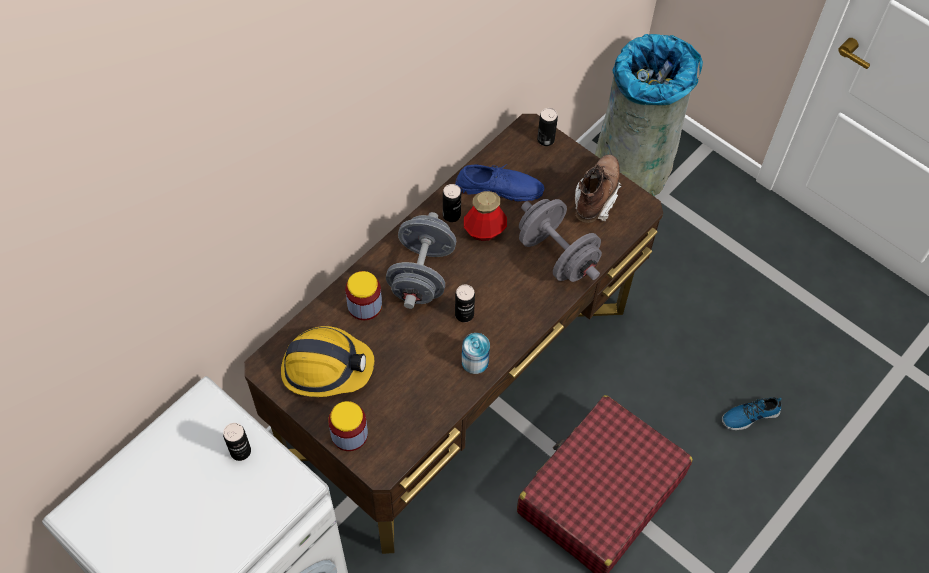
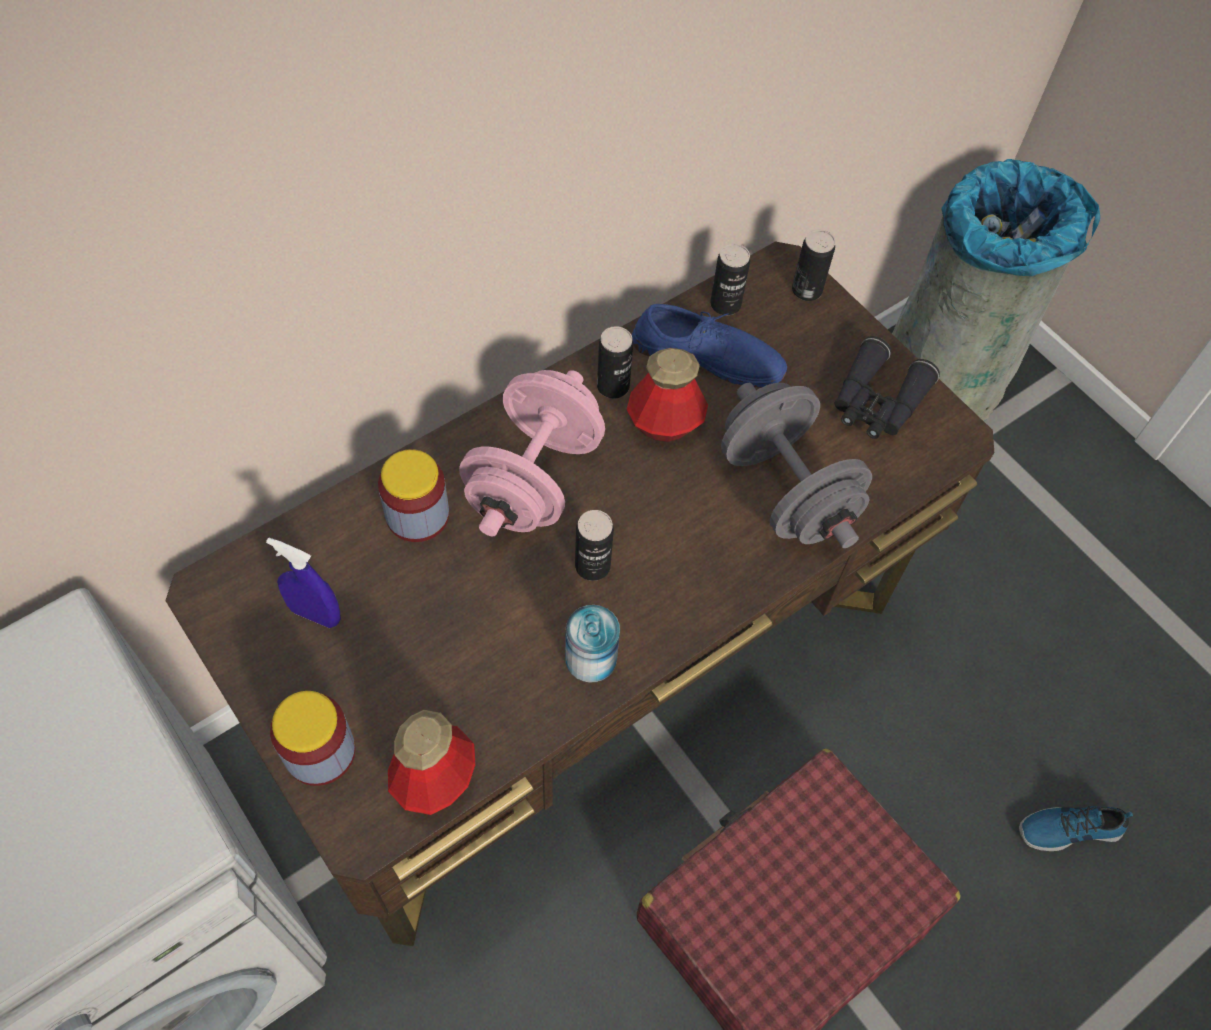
camera: 10 degrees right, 0 degrees up
can [223,423,251,461] -> can moved to [710,244,750,315]
hard hat [281,326,374,397] -> blue spray bottle [266,537,341,628]
grey dumbbell [386,212,456,309] -> pink dumbbell [459,370,605,537]
brown boot [575,155,621,223] -> black binoculars [834,336,940,439]
none -> bottle [388,710,476,815]

